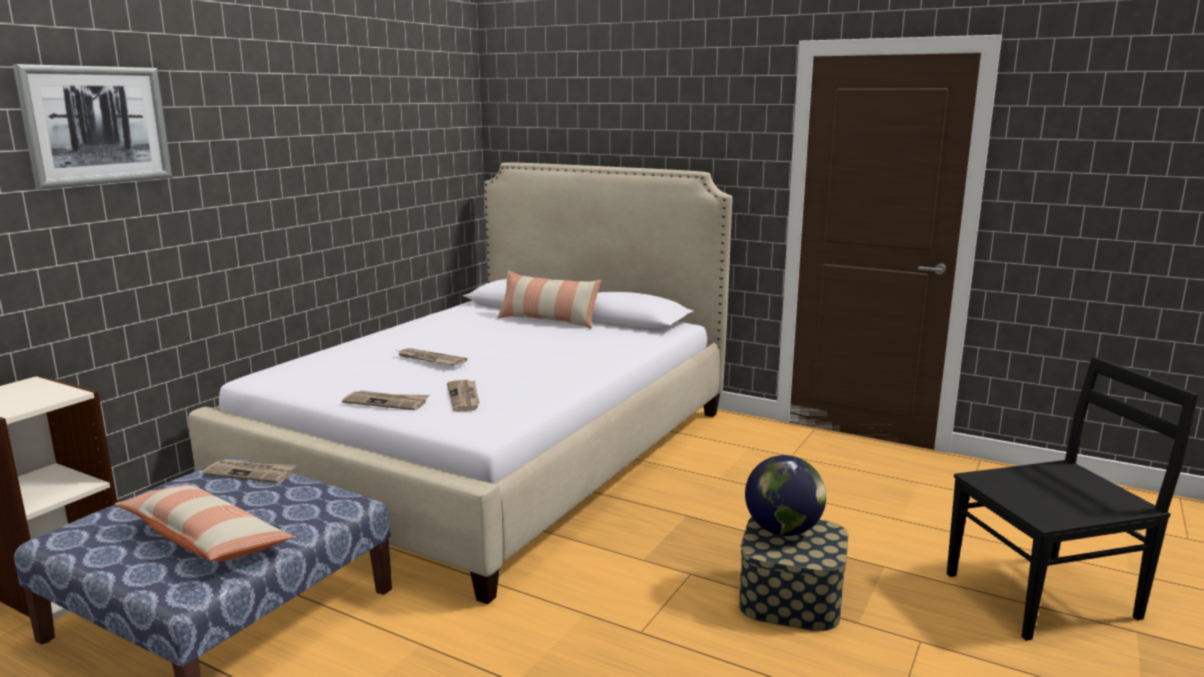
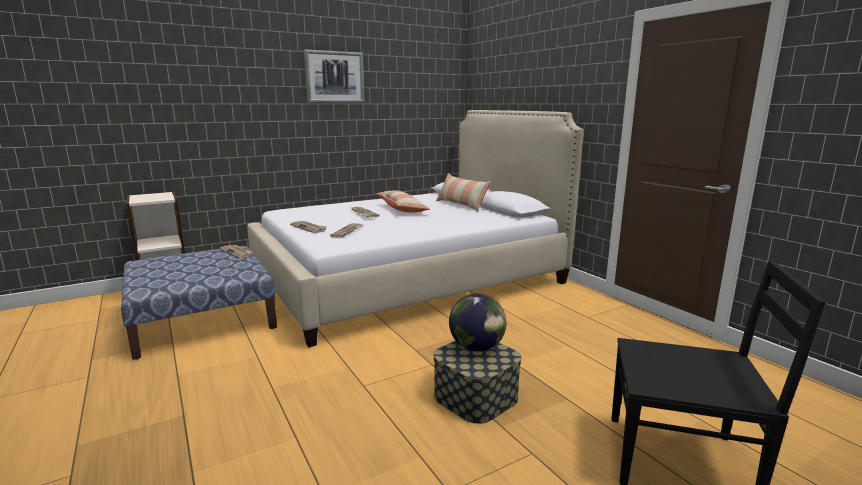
camera: 30 degrees right, 0 degrees up
picture [13,64,172,190] -> picture moved to [304,50,365,103]
pillow [114,485,294,561] -> pillow moved to [376,190,430,212]

